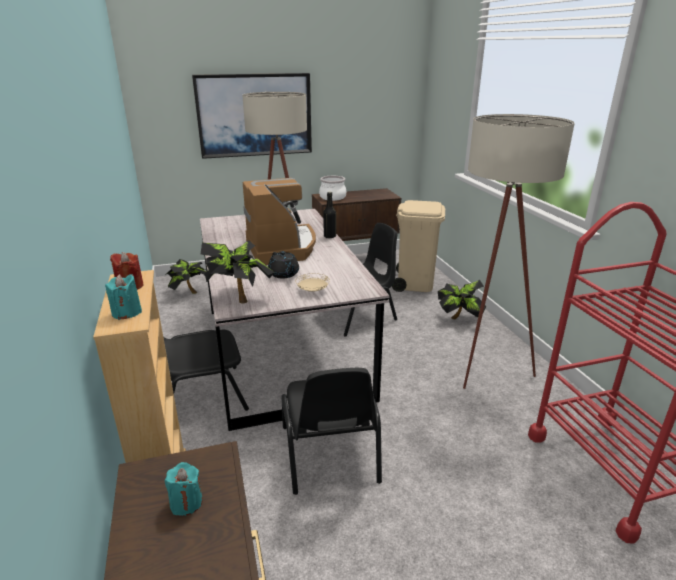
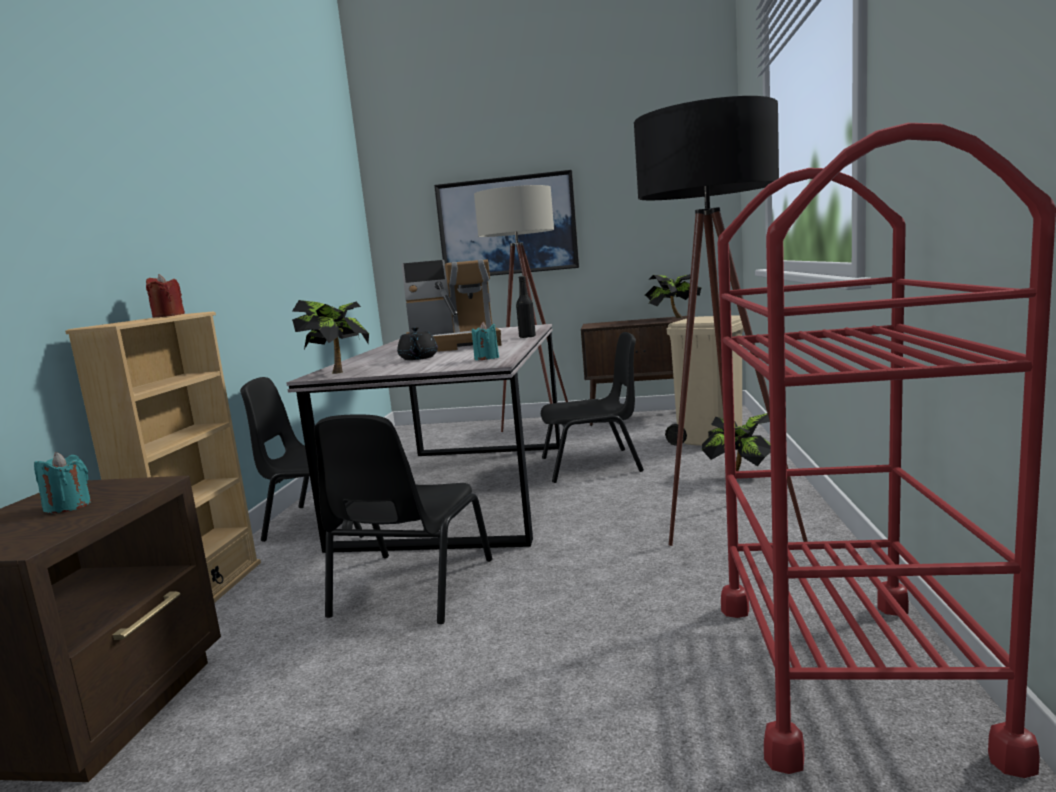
camera: 25 degrees right, 15 degrees down
turquoise candle [105,274,142,320] -> turquoise candle moved to [472,322,499,360]
potted plant [165,259,206,294] -> potted plant moved to [645,274,701,318]
coffee machine [243,178,316,265] -> coffee machine turned 75 degrees clockwise [402,259,502,352]
beige plate [295,273,330,292] -> none
cooking pot [319,176,346,201] -> none
beige floor lamp [463,114,575,389] -> black floor lamp [634,96,808,546]

